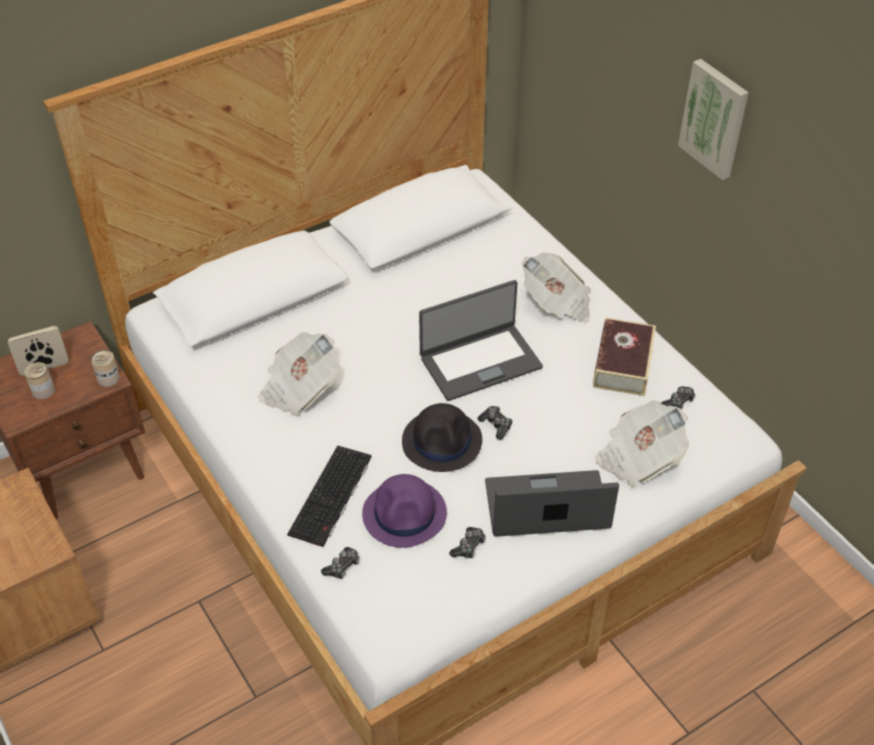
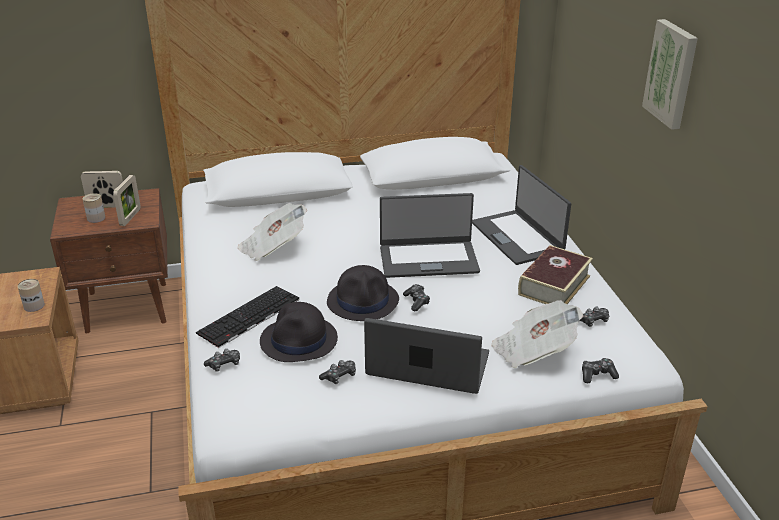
camera: 20 degrees right, 15 degrees down
can [91,350,120,387] -> can moved to [18,279,45,312]
purple hat [362,474,447,548] -> black hat [260,302,338,362]
newspaper [522,253,591,323] -> laptop [472,165,571,265]
none -> picture frame [113,175,141,226]
none -> game controller [582,358,619,383]

